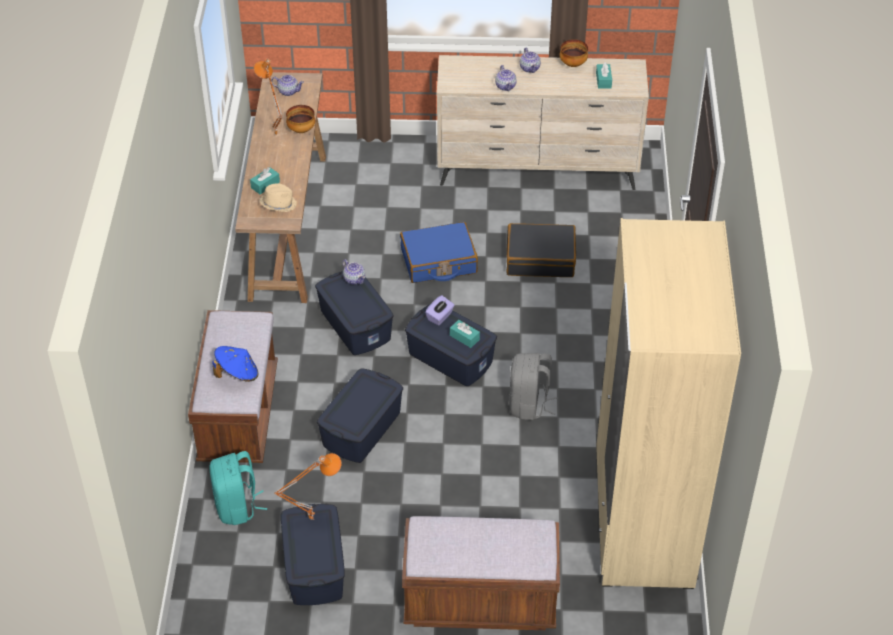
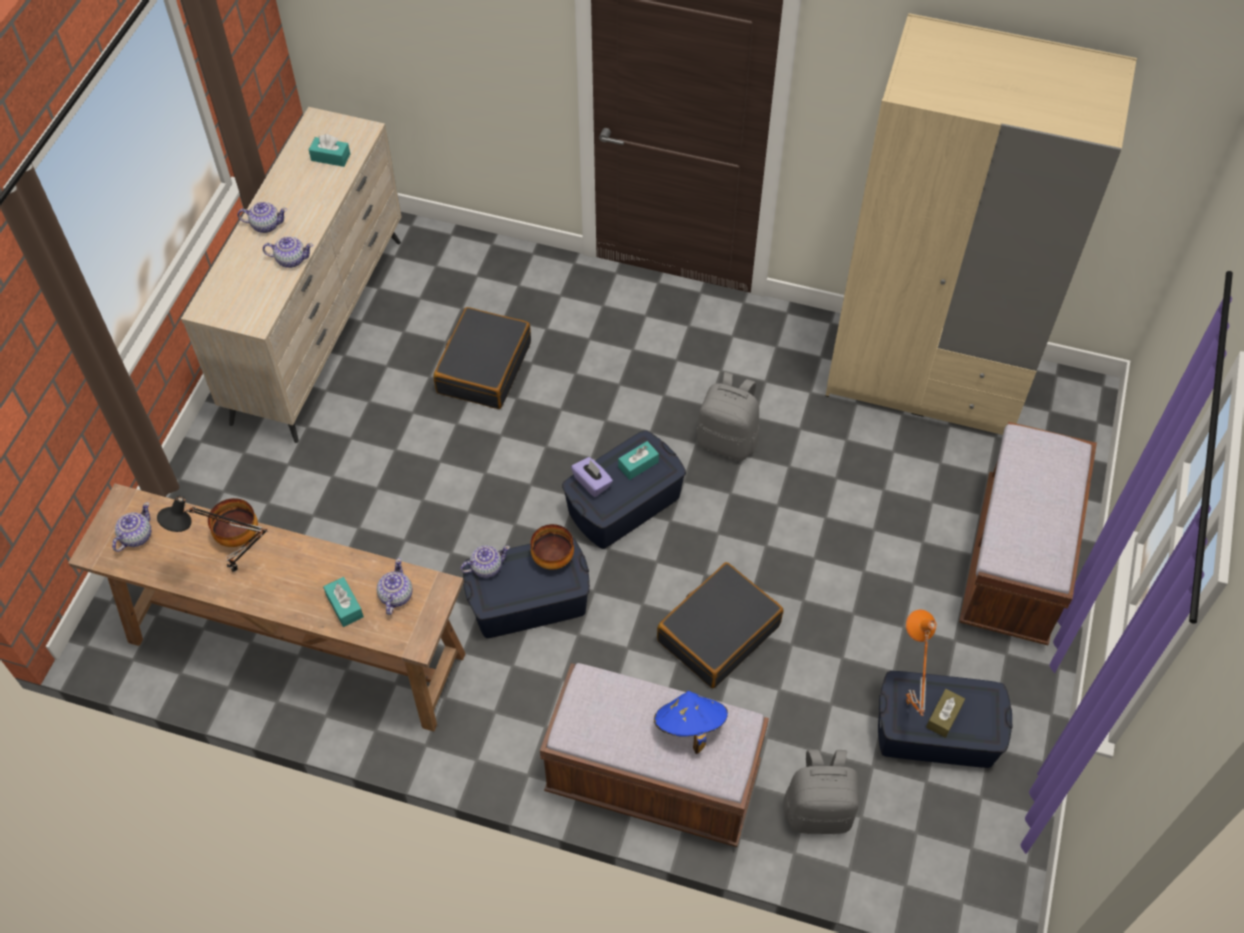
camera: 75 degrees left, 10 degrees up
turquoise backpack [209,451,267,525] -> grey backpack [783,749,859,834]
orange table lamp [253,59,282,135] -> black table lamp [157,496,268,572]
beige hat [260,183,297,212] -> teapot [377,558,413,615]
blue storage box [317,369,403,463] -> black suitcase [657,562,783,688]
blue suitcase [400,222,478,283] -> none
bowl [560,39,588,67] -> bowl moved to [531,524,574,570]
none -> brown tissue box [926,689,965,738]

